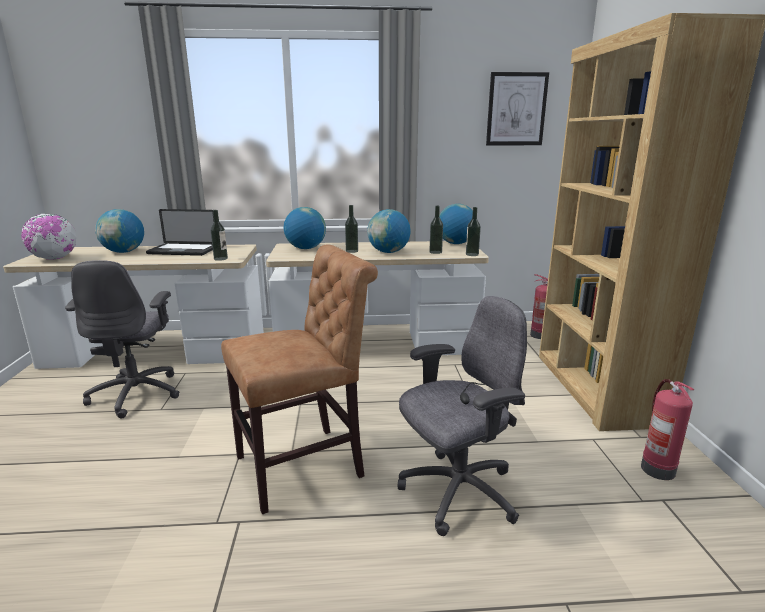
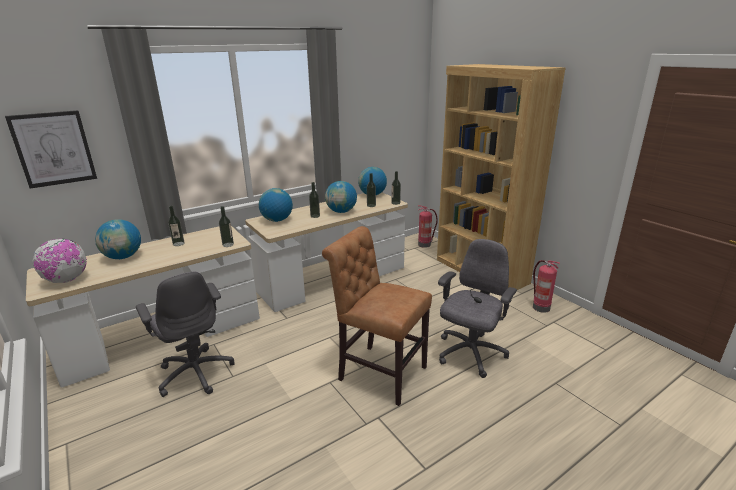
camera: 30 degrees left, 5 degrees up
laptop [146,209,214,256] -> bottle [168,206,185,246]
brown chair [221,245,378,514] -> brown chair turned 90 degrees counterclockwise [322,226,432,406]
picture [486,72,549,145] -> picture moved to [5,110,97,189]

